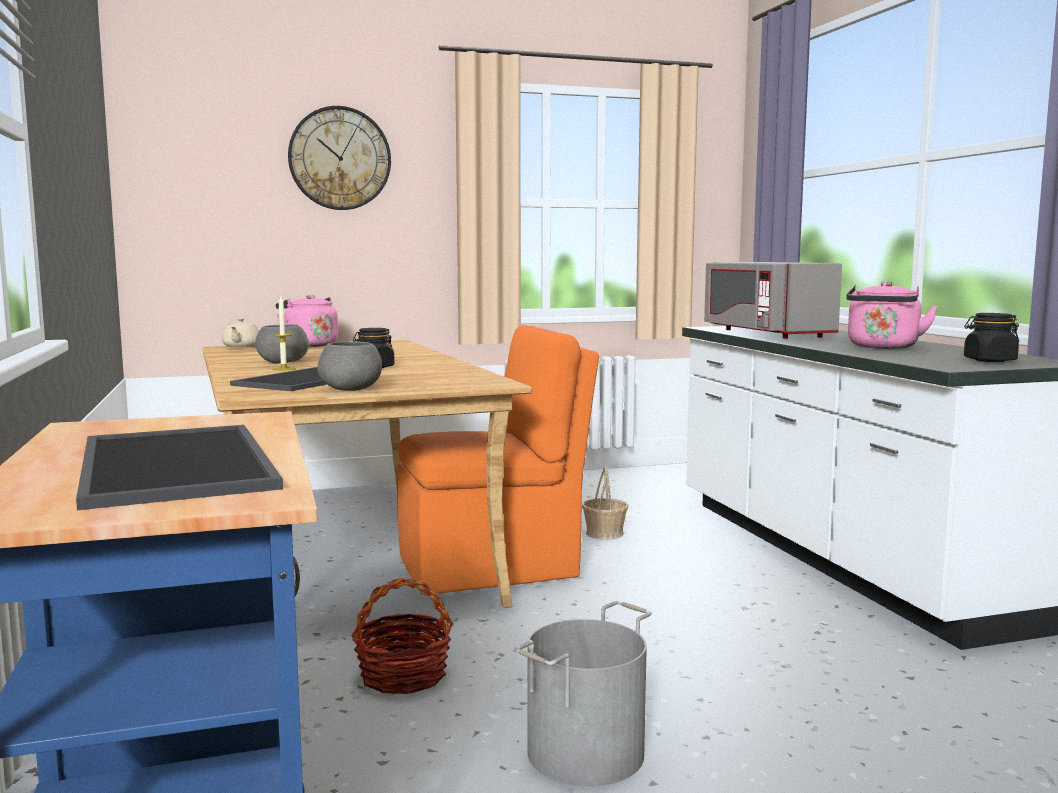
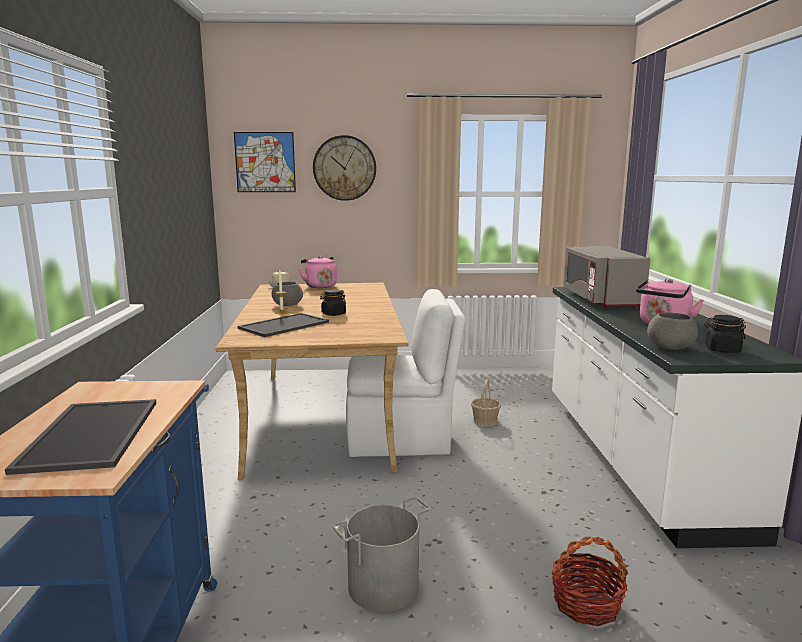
camera: 15 degrees right, 5 degrees up
grey bowl [317,341,382,391] -> grey bowl moved to [647,312,698,350]
basket [351,578,454,694] -> basket moved to [551,537,628,626]
orange chair [397,325,599,595] -> white chair [346,289,465,457]
none -> picture [234,132,296,192]

